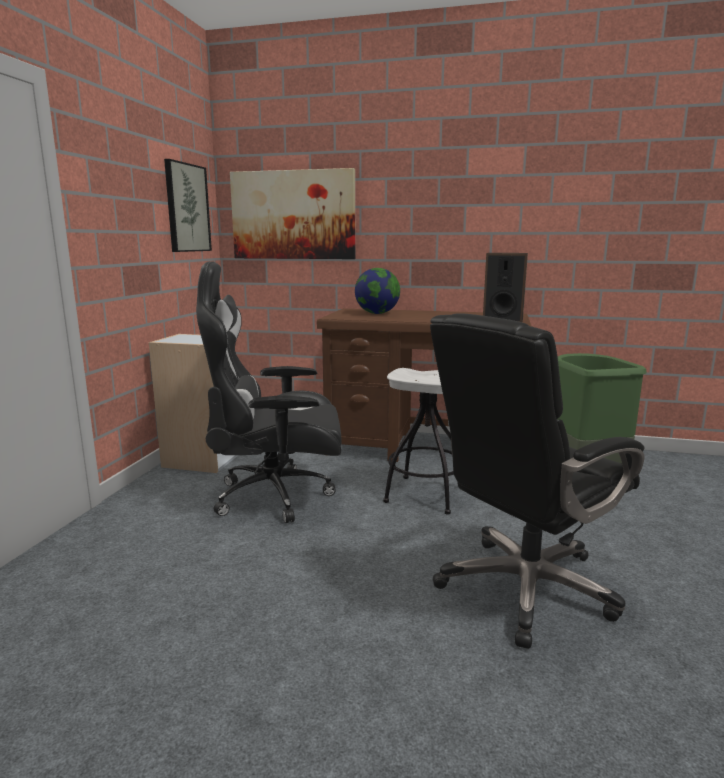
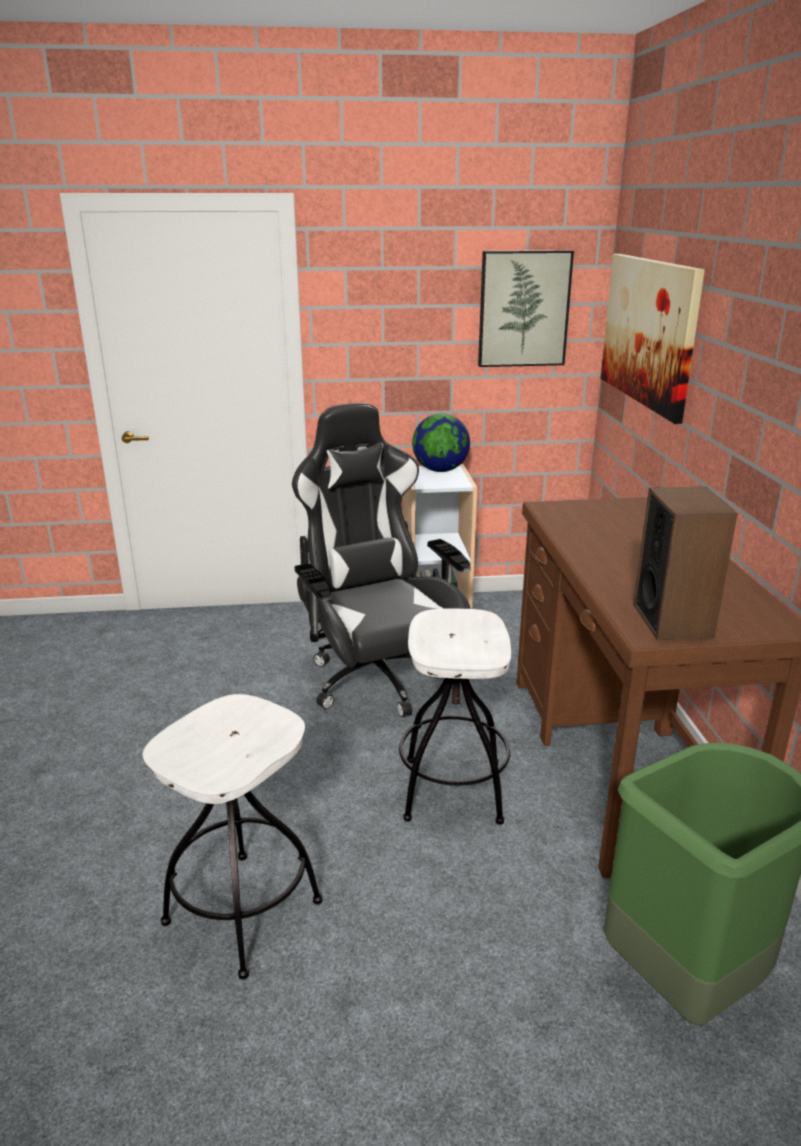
camera: 70 degrees right, 10 degrees up
globe [355,268,400,314] -> globe moved to [412,414,470,472]
black office chair [430,313,644,649] -> white stool [143,694,322,980]

